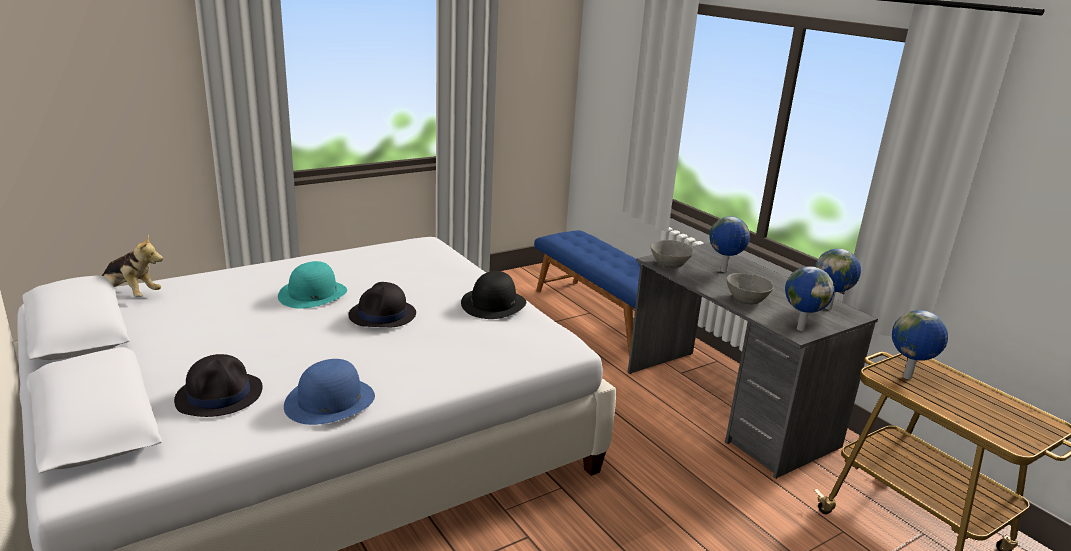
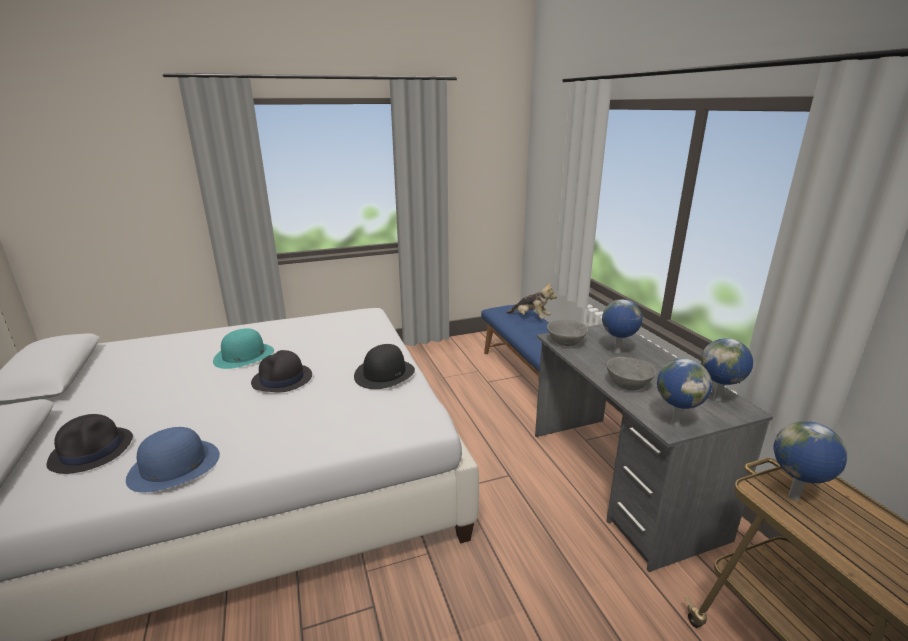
camera: 15 degrees right, 0 degrees up
plush toy [101,235,163,297] -> plush toy moved to [506,283,557,319]

